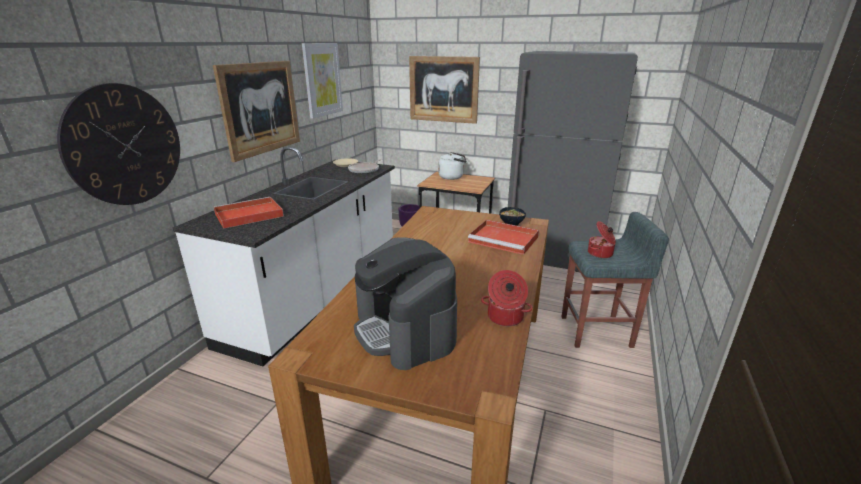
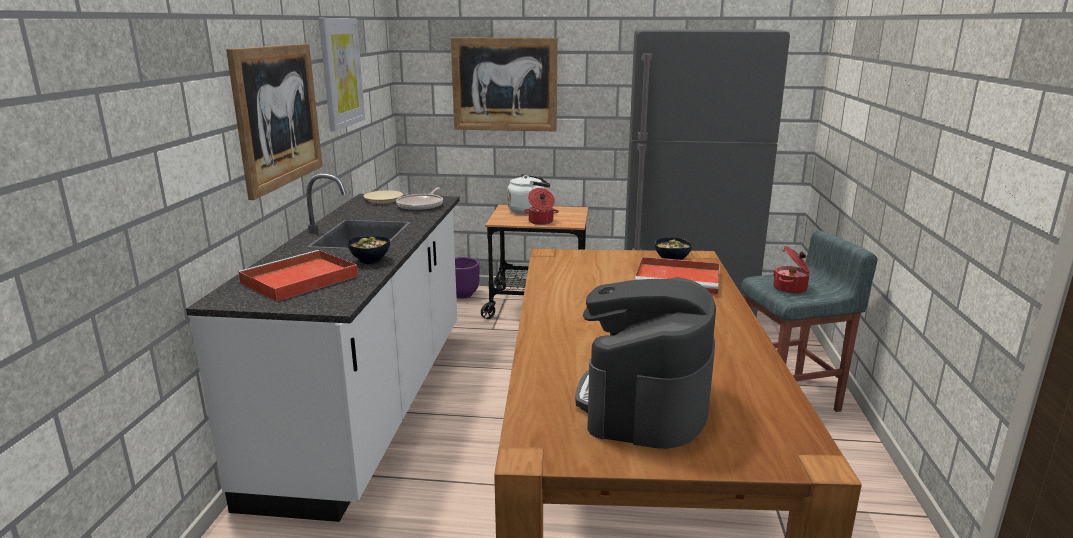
camera: 15 degrees left, 5 degrees down
wall clock [57,83,180,205] -> none
coffee machine [354,237,457,370] -> coffee machine turned 60 degrees clockwise [575,277,716,449]
cooking pot [481,270,533,326] -> cooking pot moved to [524,188,559,225]
none -> bowl [347,236,390,264]

